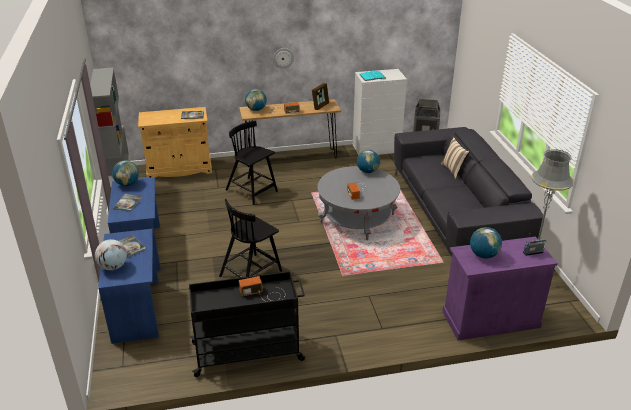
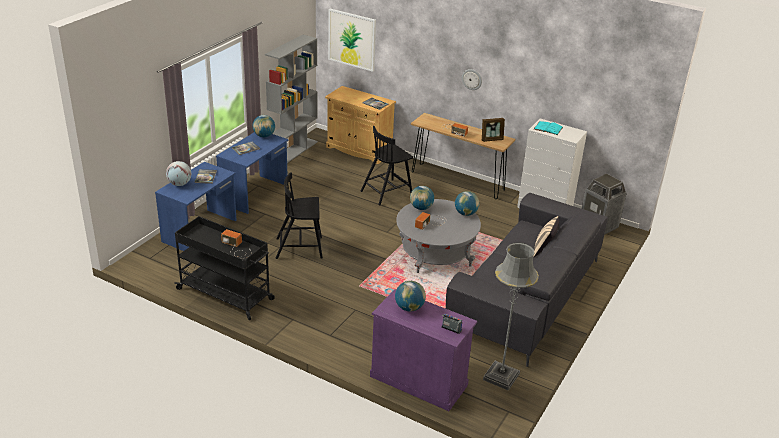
camera: 40 degrees right, 0 degrees up
black chair [226,120,278,205] -> black chair turned 120 degrees counterclockwise [361,126,413,205]
globe [245,89,267,111] -> globe moved to [410,186,434,210]
none -> picture [328,9,376,72]

